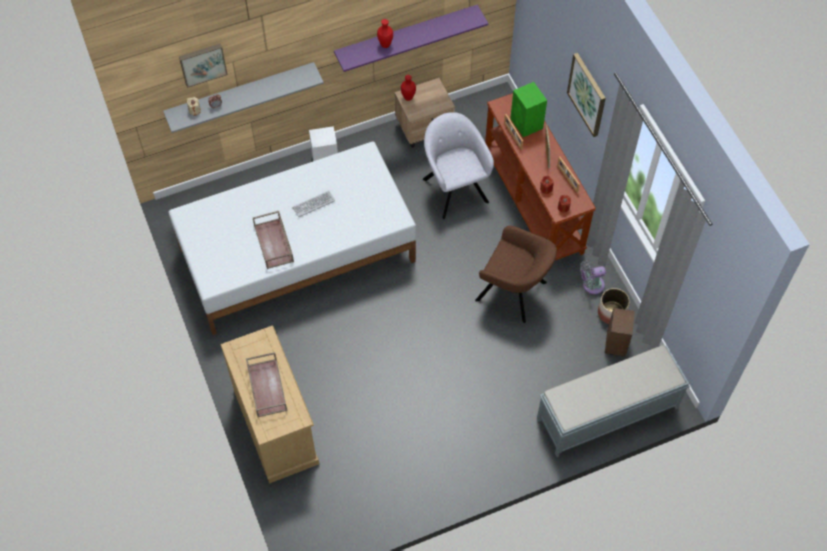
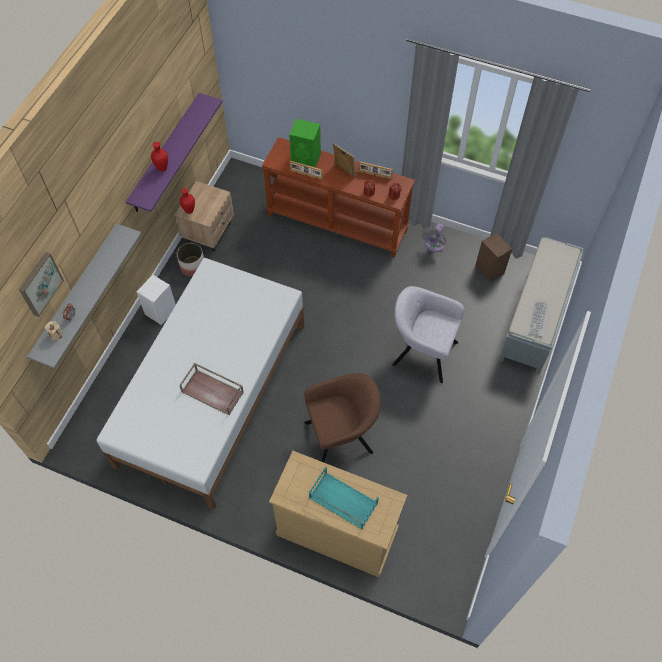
camera: 45 degrees left, 0 degrees up
brown tray [246,352,287,417] -> turquoise tray [309,467,379,529]
keyboard [292,191,335,217] -> keyboard moved to [528,301,549,337]
grey armchair [423,112,494,219] -> grey armchair moved to [392,286,465,383]
brown armchair [475,226,557,323] -> brown armchair moved to [304,373,381,462]
picture [567,53,606,137] -> none
planter [598,288,630,324] -> planter moved to [177,243,204,277]

